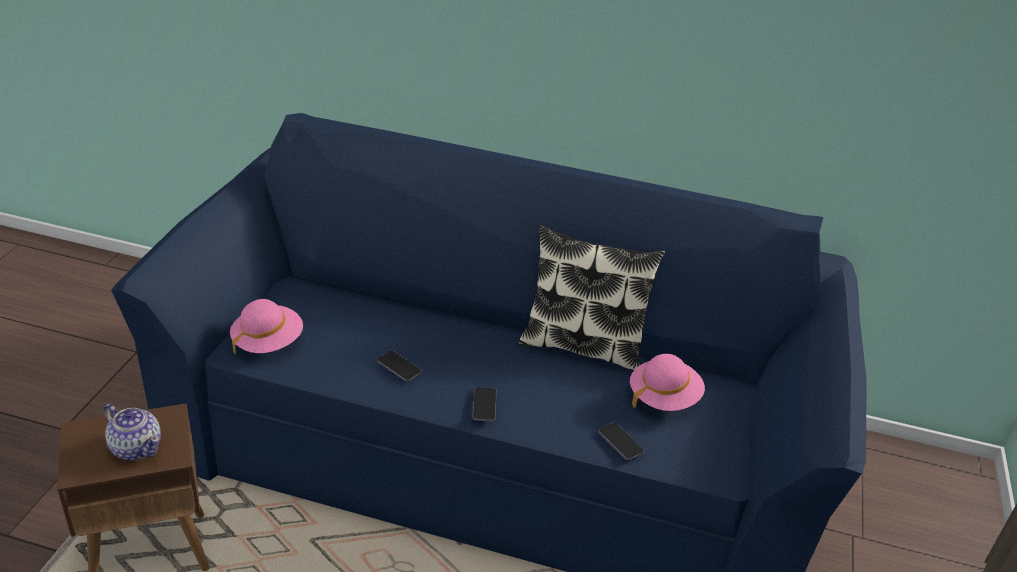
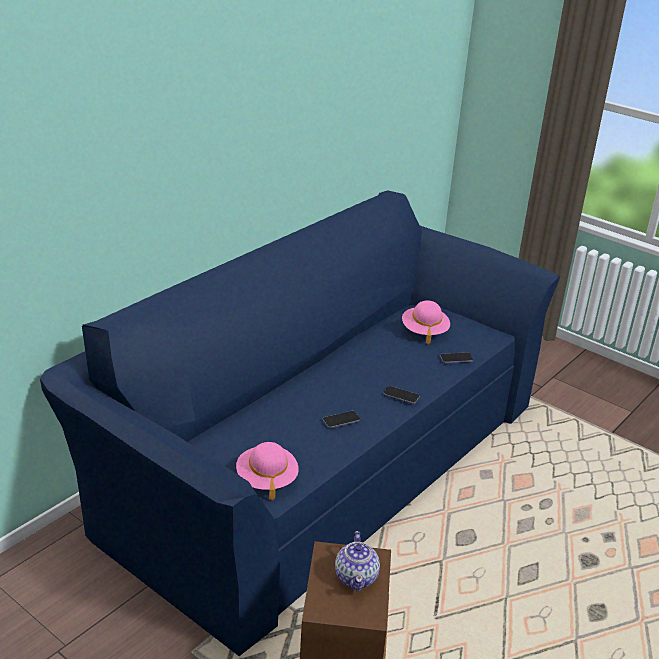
camera: 65 degrees left, 5 degrees down
teapot [103,404,161,460] -> teapot turned 120 degrees clockwise [335,531,380,591]
pillow [519,226,665,370] -> none

